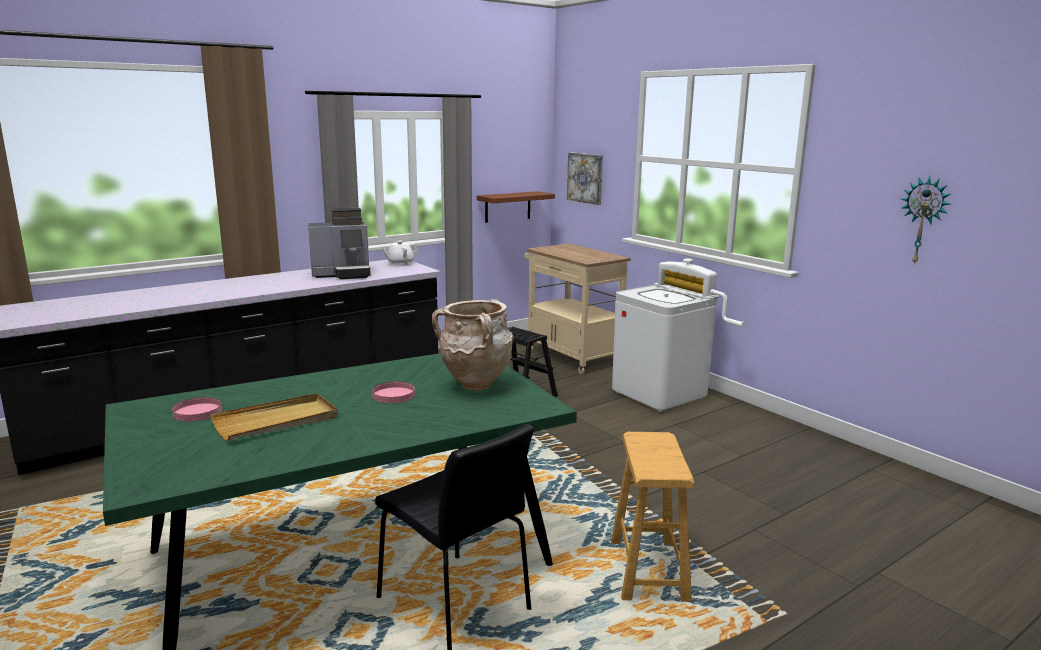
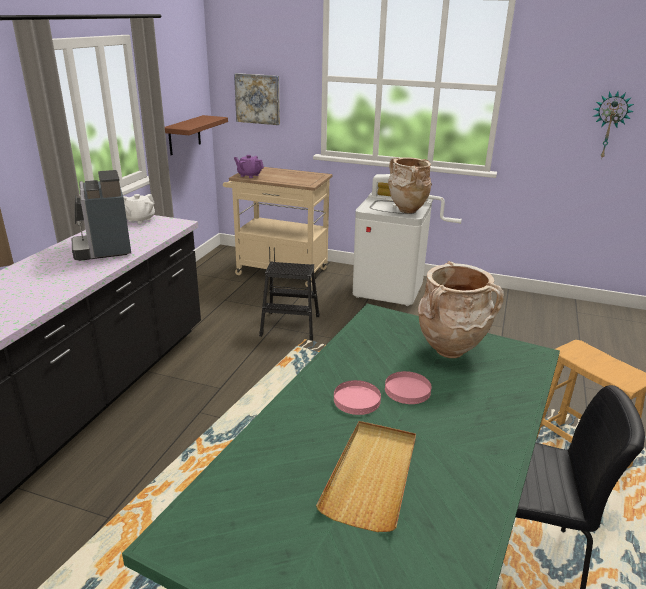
camera: 35 degrees left, 10 degrees up
pink plate [172,397,222,421] -> pink plate moved to [334,380,381,415]
coffee machine [308,208,370,279] -> coffee machine turned 120 degrees clockwise [72,170,131,261]
none -> purple teapot [234,155,264,178]
none -> beige vase [388,157,432,213]

